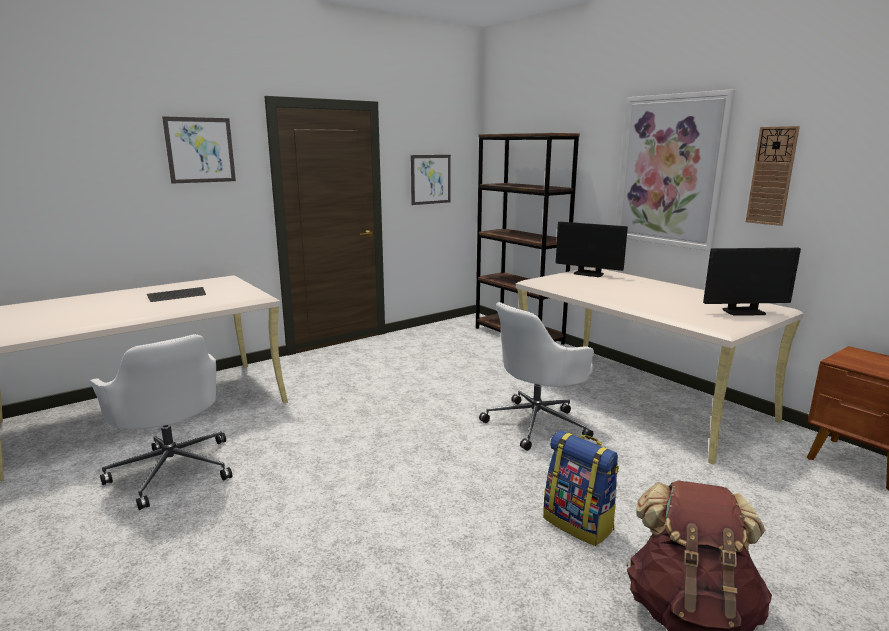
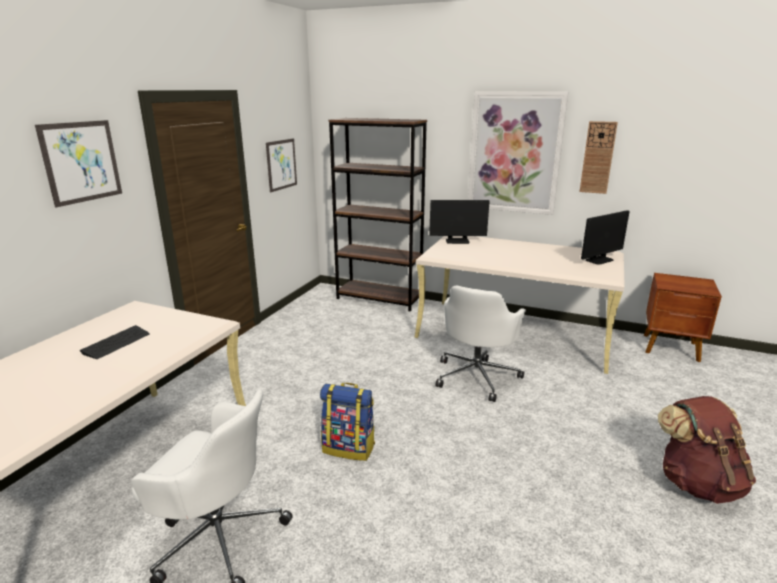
camera: 30 degrees left, 5 degrees up
backpack [543,430,619,546] -> backpack moved to [320,383,375,461]

